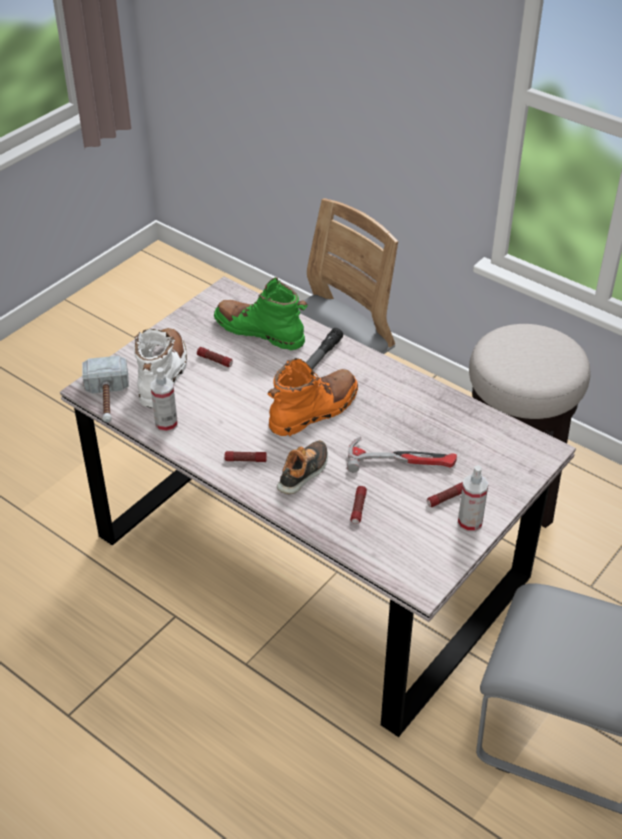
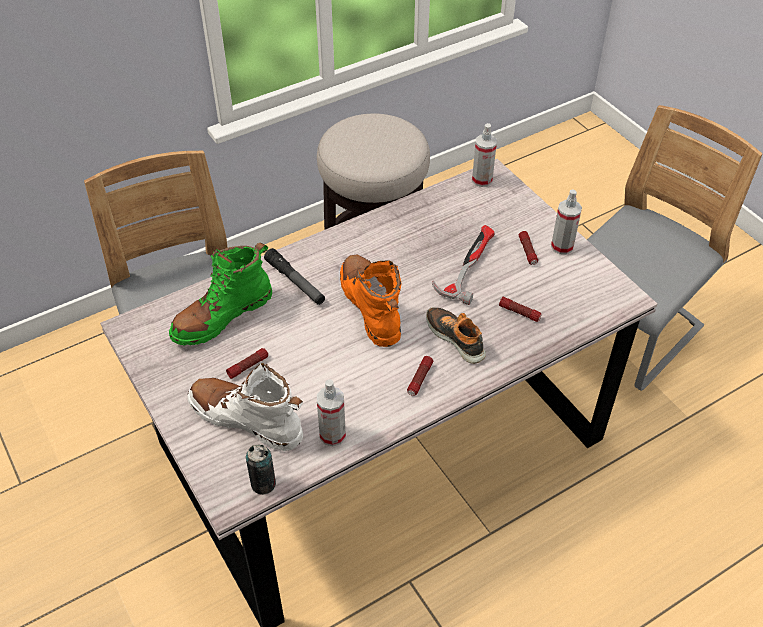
camera: 70 degrees left, 5 degrees up
hammer [82,356,129,422] -> can [246,445,276,495]
none -> spray bottle [472,123,497,187]

